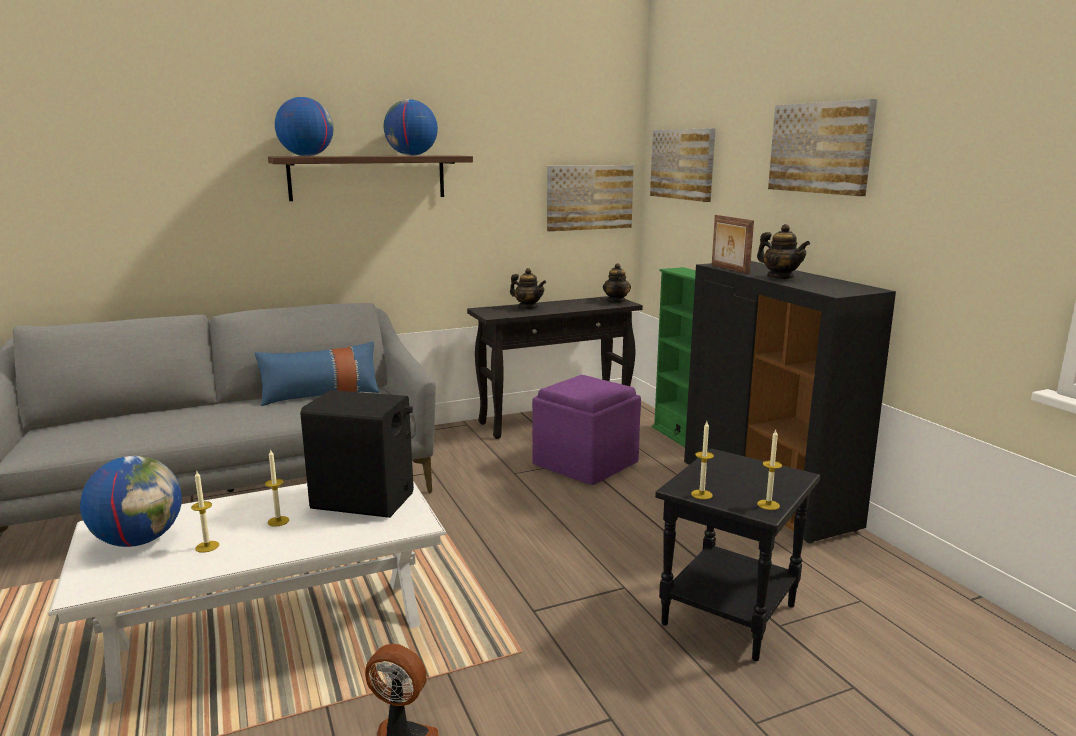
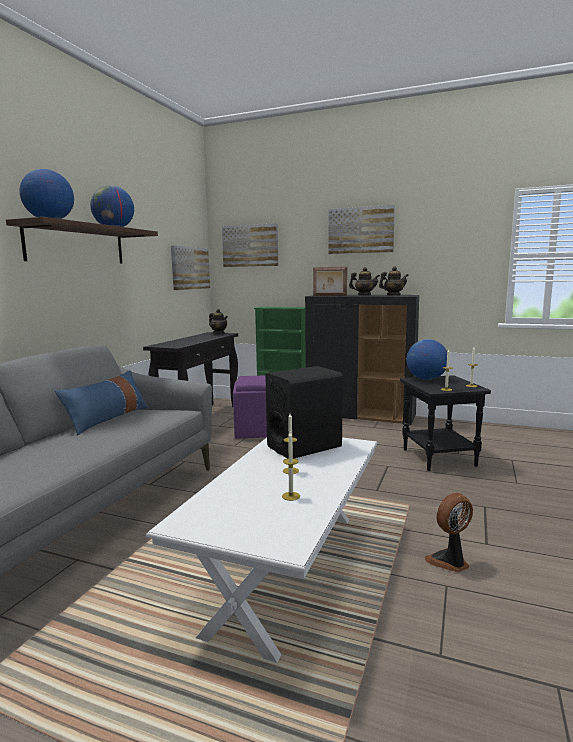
camera: 45 degrees left, 5 degrees down
globe [80,456,182,547] -> globe moved to [407,339,447,380]
teapot [510,268,546,309] -> teapot moved to [379,267,409,295]

